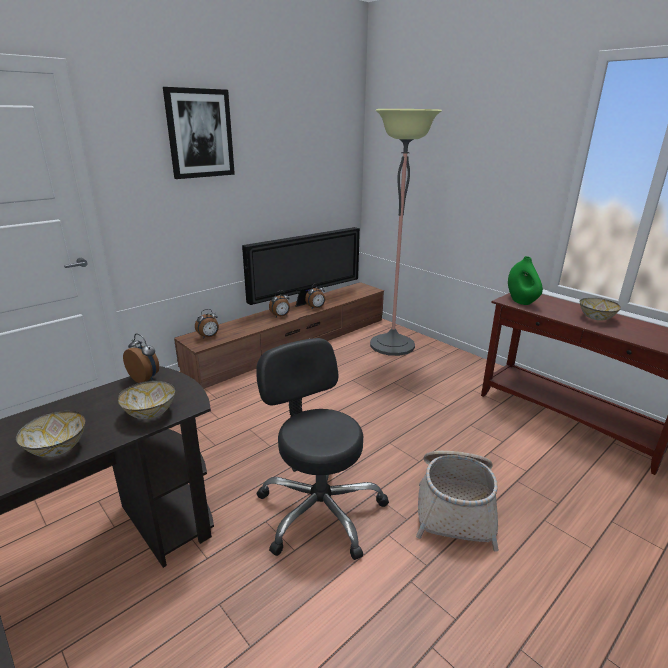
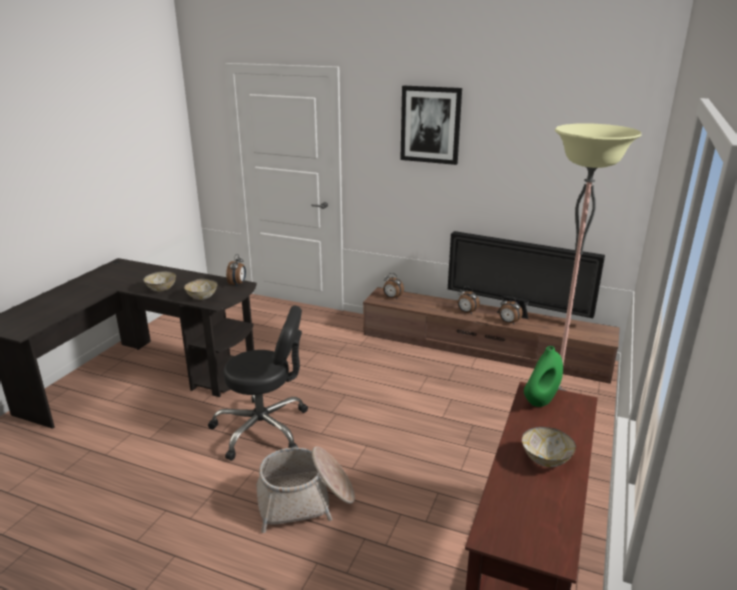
camera: 65 degrees right, 0 degrees up
black office chair [256,338,389,560] -> black office chair turned 60 degrees clockwise [208,306,308,461]

